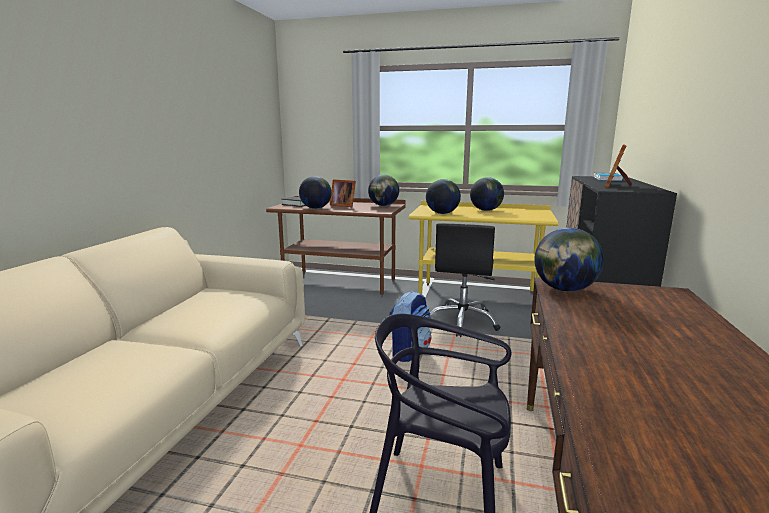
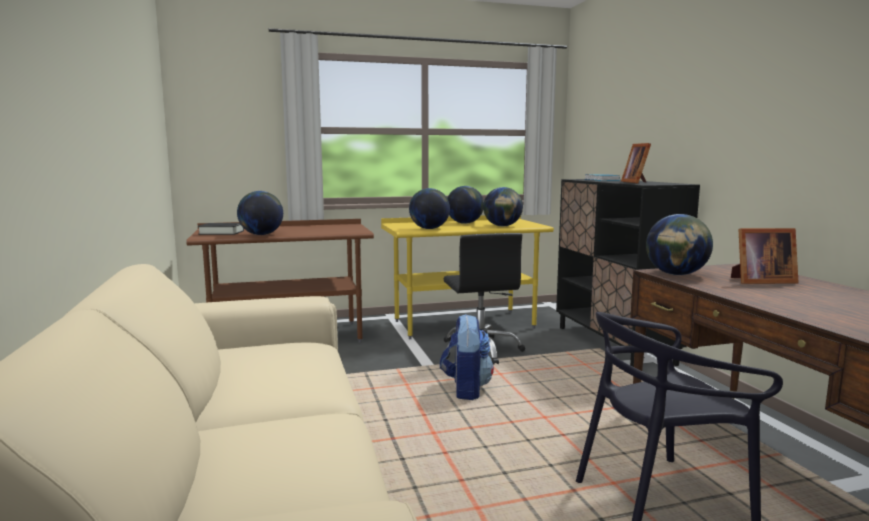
camera: 30 degrees left, 5 degrees down
picture frame [330,179,356,207] -> picture frame moved to [731,228,799,284]
globe [368,175,399,206] -> globe moved to [483,187,523,226]

